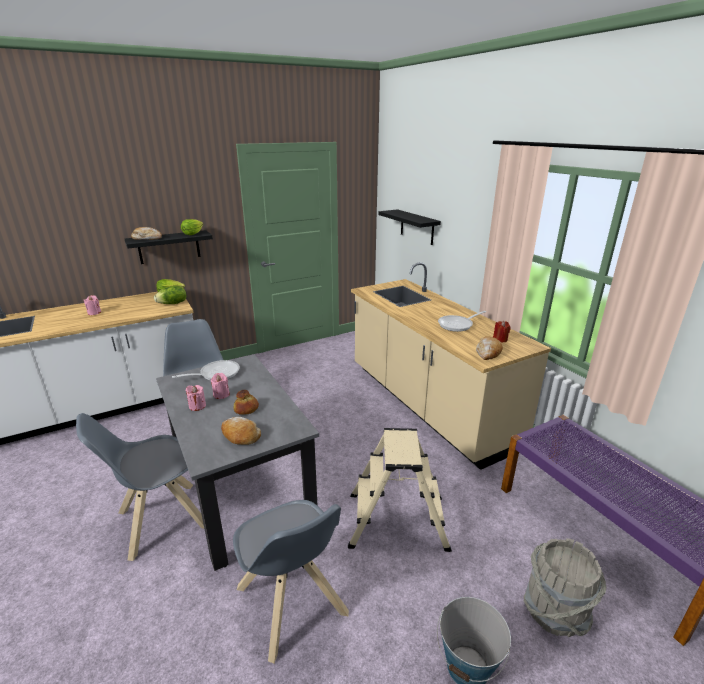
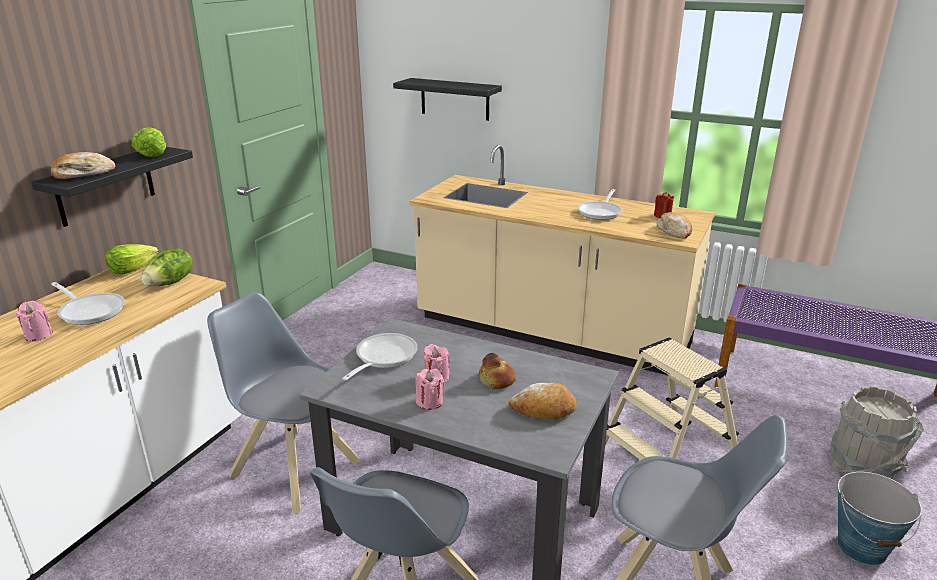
camera: 35 degrees left, 0 degrees up
none -> frying pan [51,282,125,325]

